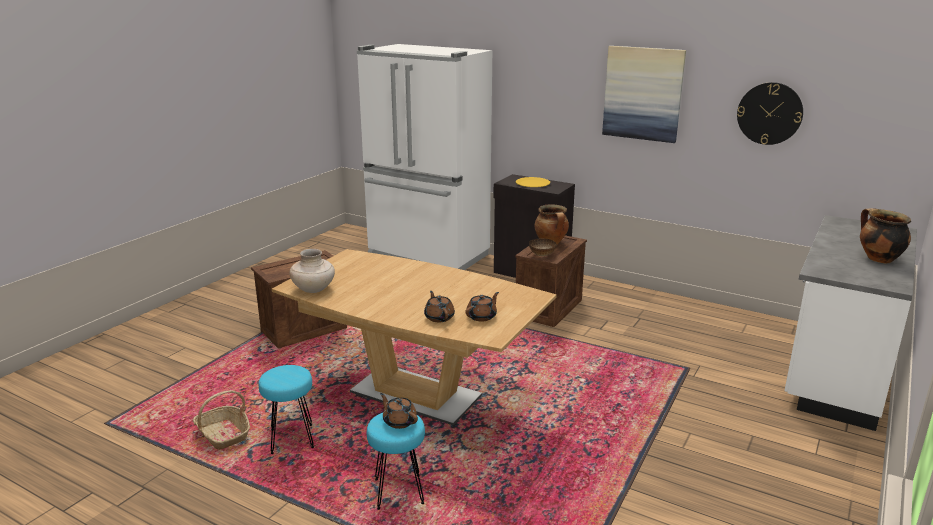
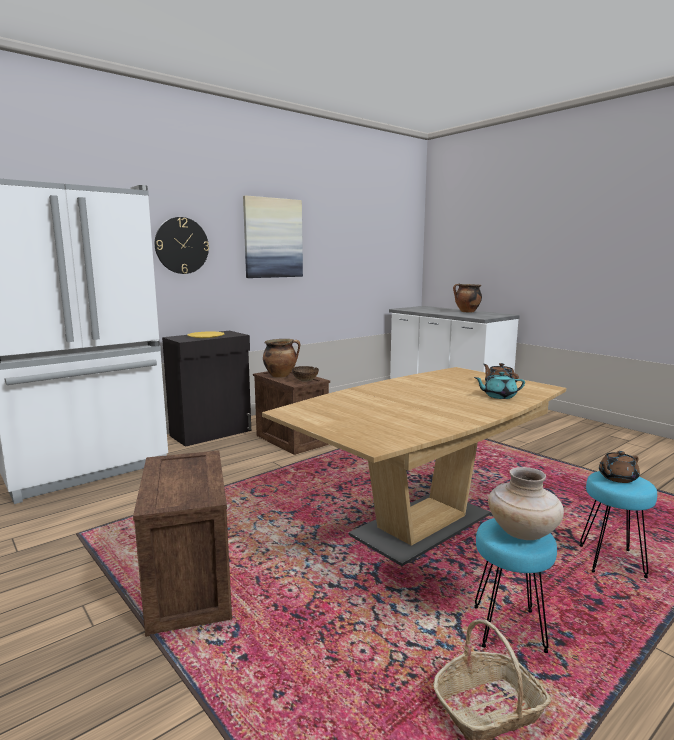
camera: 70 degrees left, 10 degrees down
beige vase [289,249,335,293] -> beige vase moved to [488,467,564,540]
brown teapot [424,291,455,322] -> turquoise teapot [474,372,525,399]
wall clock [737,82,803,145] -> wall clock moved to [155,217,209,274]

